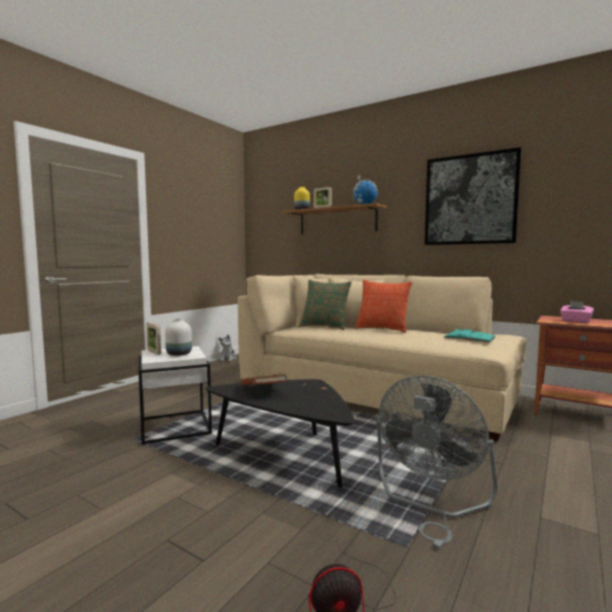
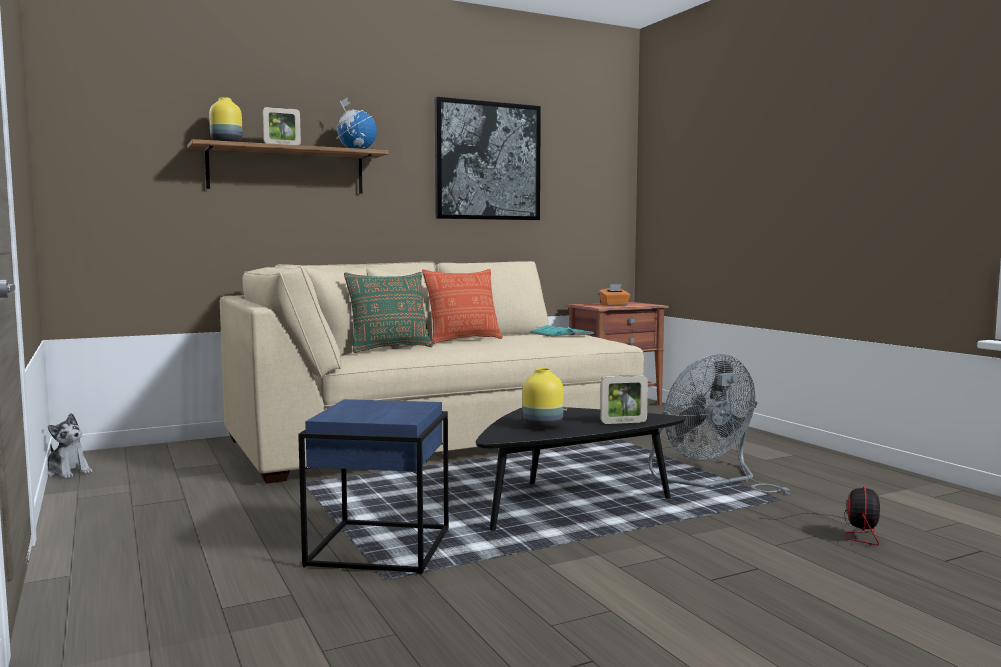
camera: 60 degrees left, 0 degrees up
white side table [138,346,212,445] -> blue side table [298,399,449,574]
picture frame [146,322,161,355] -> picture frame moved to [600,375,648,424]
white vase [165,318,192,356] -> none
brown book [241,373,286,386] -> yellow vase [523,368,564,428]
pink tissue box [560,301,594,323] -> orange tissue box [599,284,630,306]

